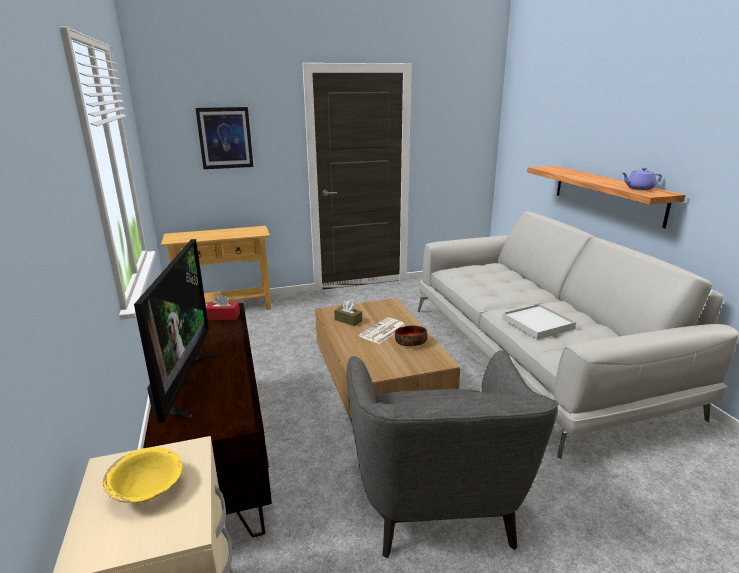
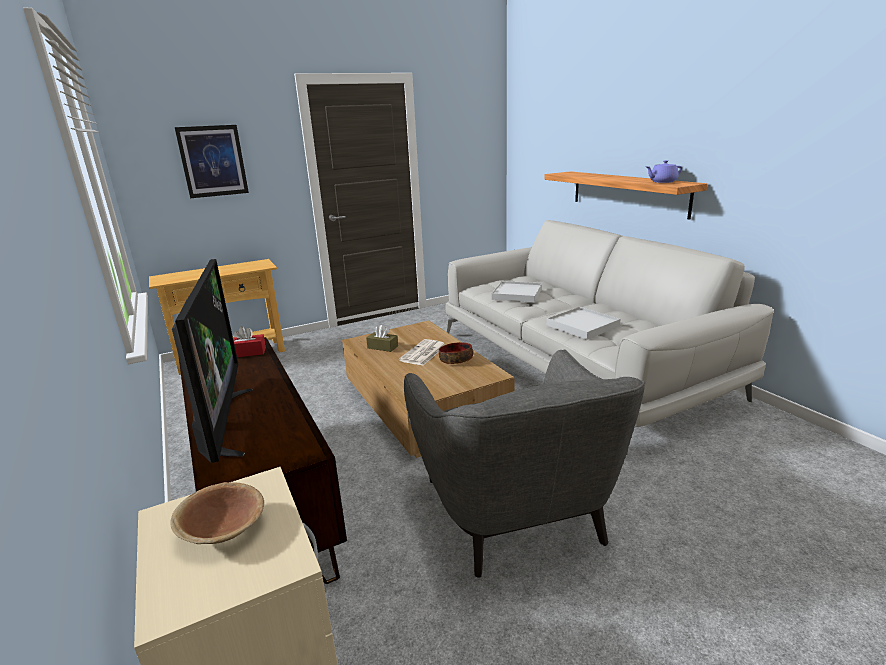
camera: 10 degrees left, 0 degrees up
yellow bowl [103,447,183,503] -> brown bowl [170,482,264,544]
none -> white tray [491,281,542,302]

